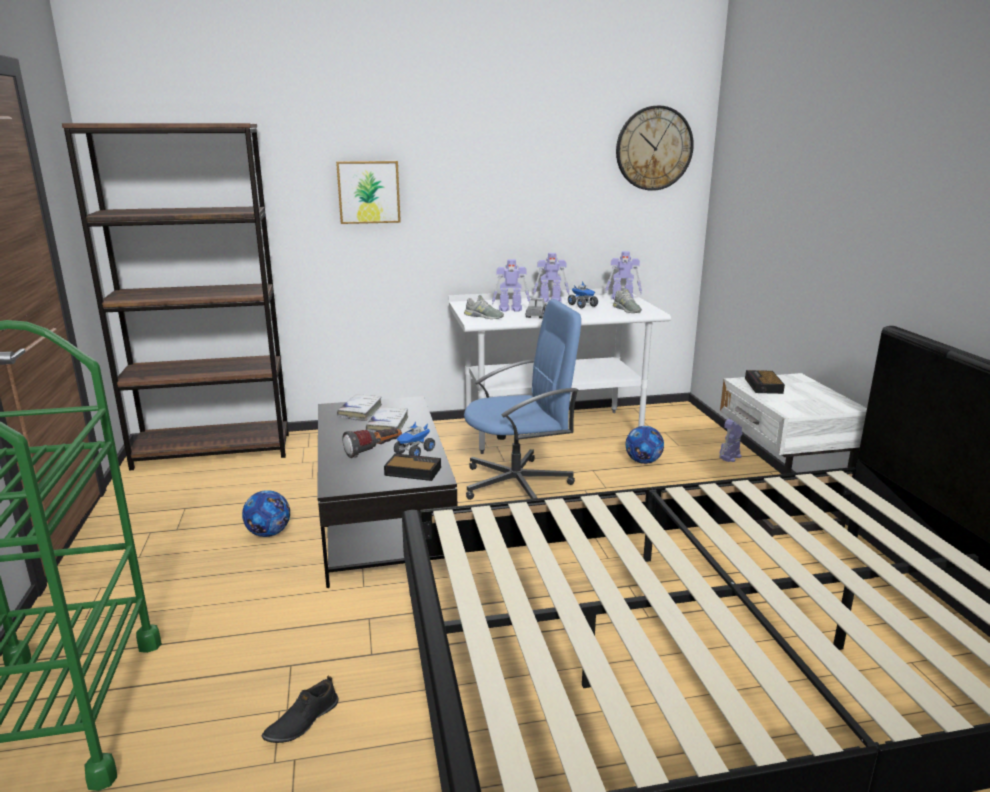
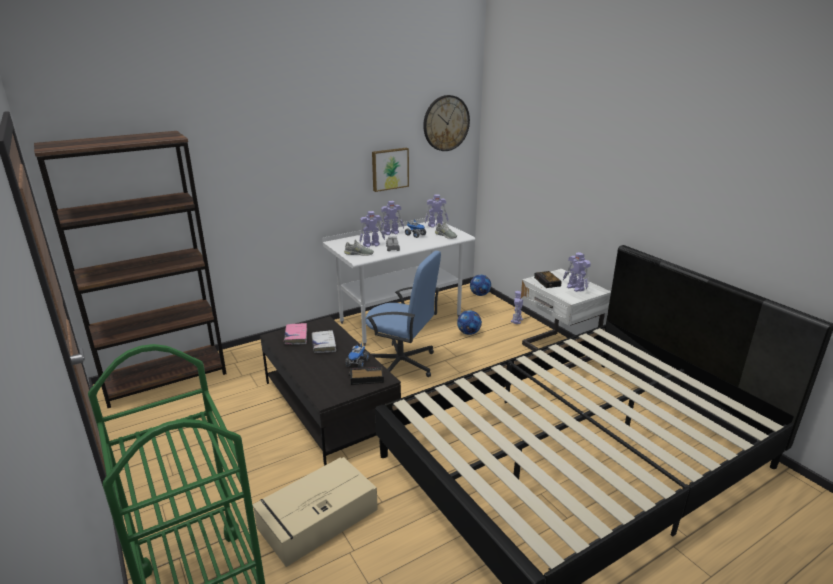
camera: 20 degrees left, 5 degrees up
football [242,490,290,537] -> football moved to [470,275,491,296]
black shoe [262,676,339,743] -> none
picture [336,161,401,224] -> picture moved to [372,148,409,192]
white book [337,395,382,421] -> pink book [284,323,307,345]
flashlight [342,428,402,458] -> none
blue office chair [464,299,581,500] -> blue office chair turned 60 degrees clockwise [365,251,441,377]
none -> beige storage box [252,457,378,567]
none -> toy robot [563,252,591,292]

